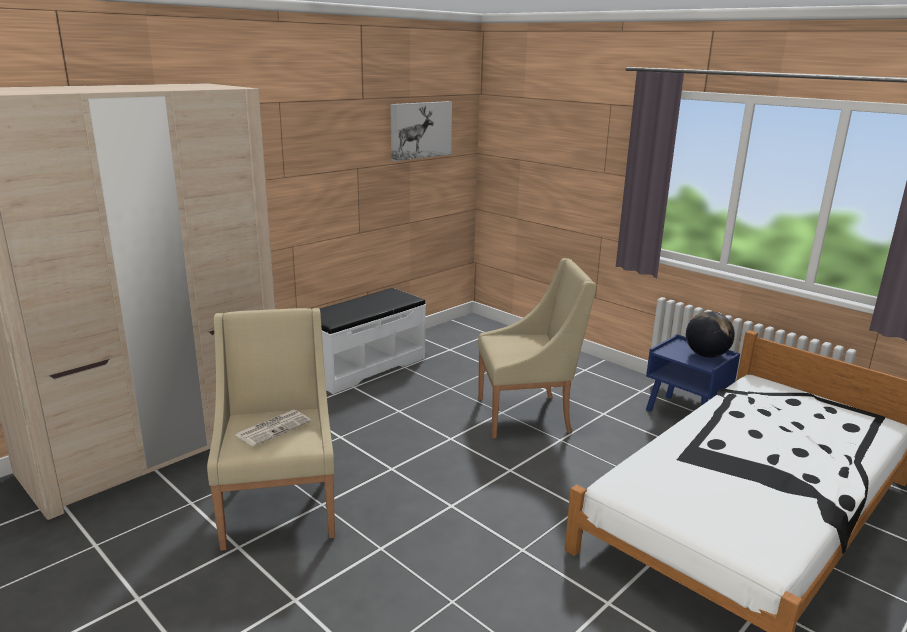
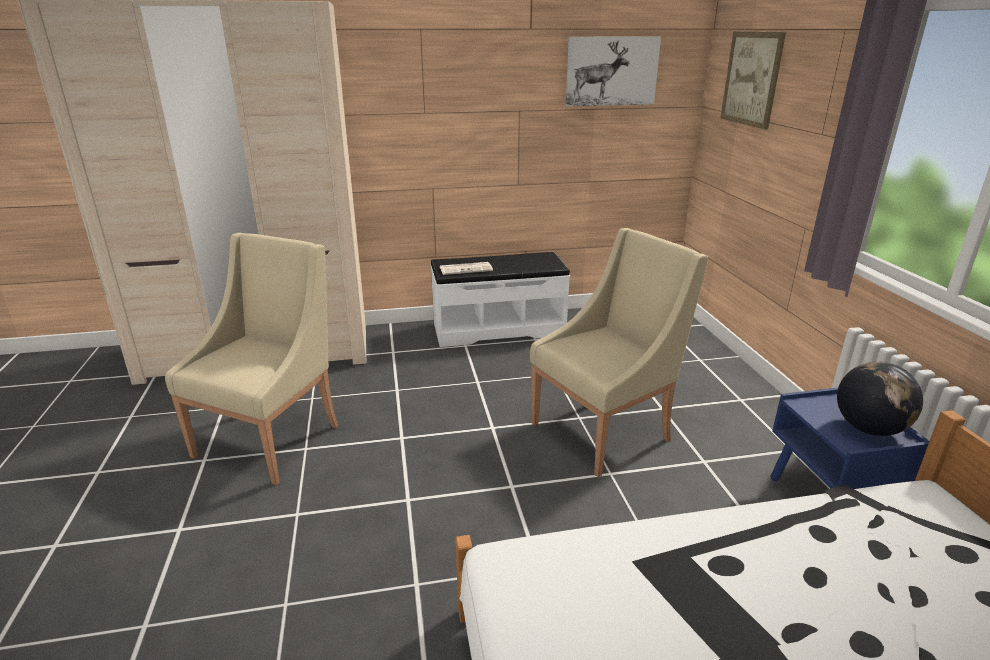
camera: 35 degrees right, 5 degrees up
newspaper [235,410,311,446] -> newspaper moved to [440,262,493,275]
beige armchair [478,258,596,438] -> beige armchair turned 60 degrees counterclockwise [530,228,708,477]
none -> picture [720,32,786,130]

